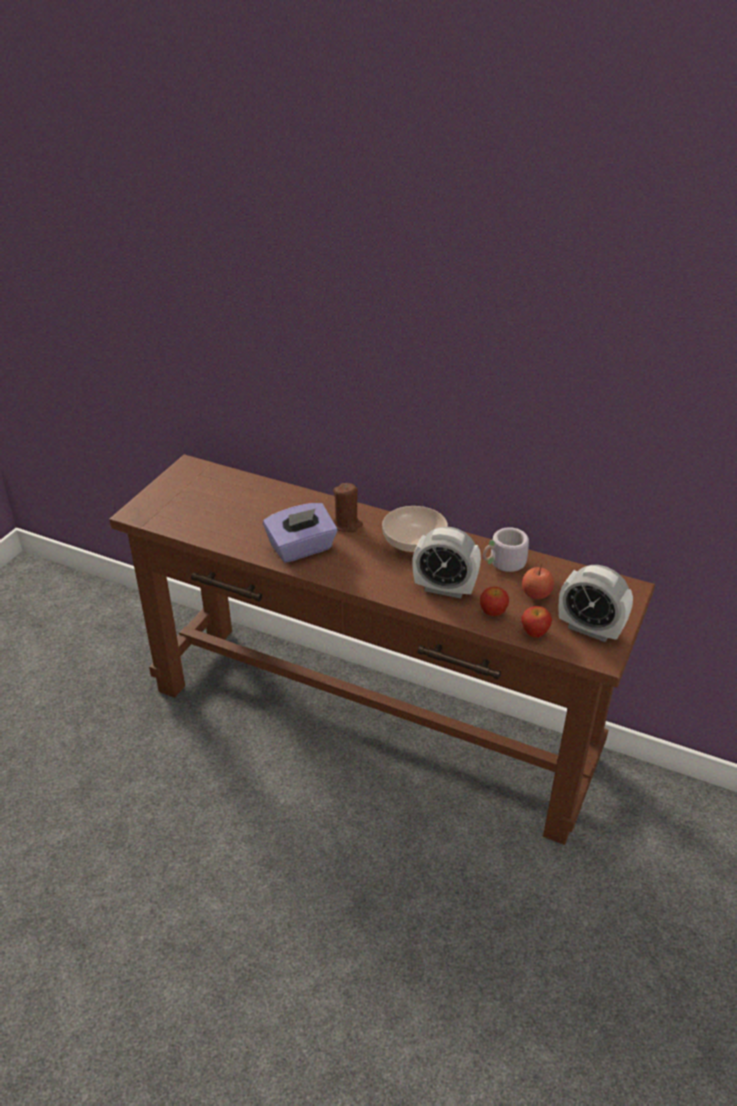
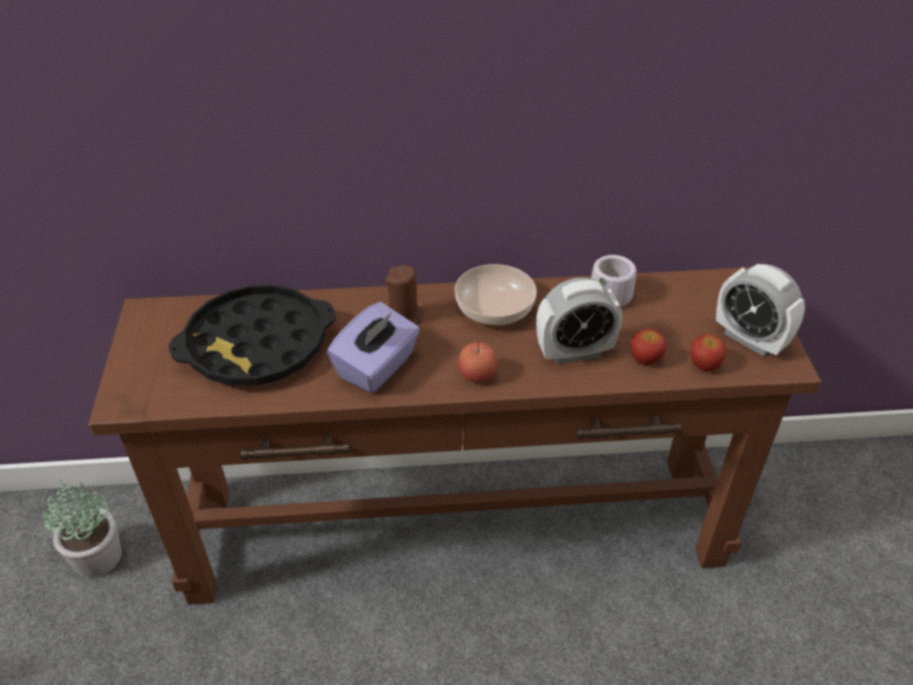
camera: 30 degrees left, 5 degrees up
apple [522,564,554,599] -> apple moved to [458,339,498,383]
alarm clock [558,565,633,642] -> alarm clock turned 45 degrees clockwise [716,264,805,356]
none -> potted plant [43,480,122,578]
none -> black tray [169,285,336,386]

